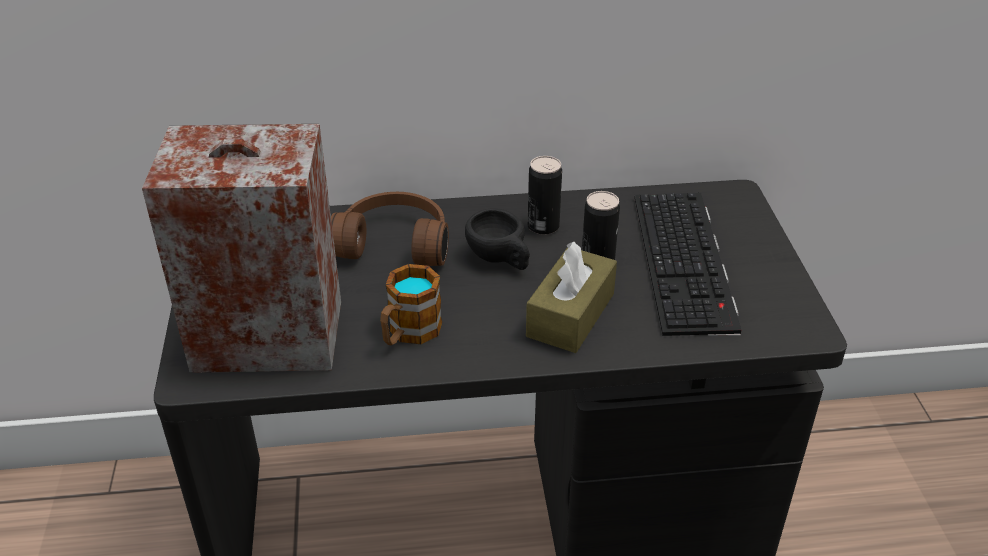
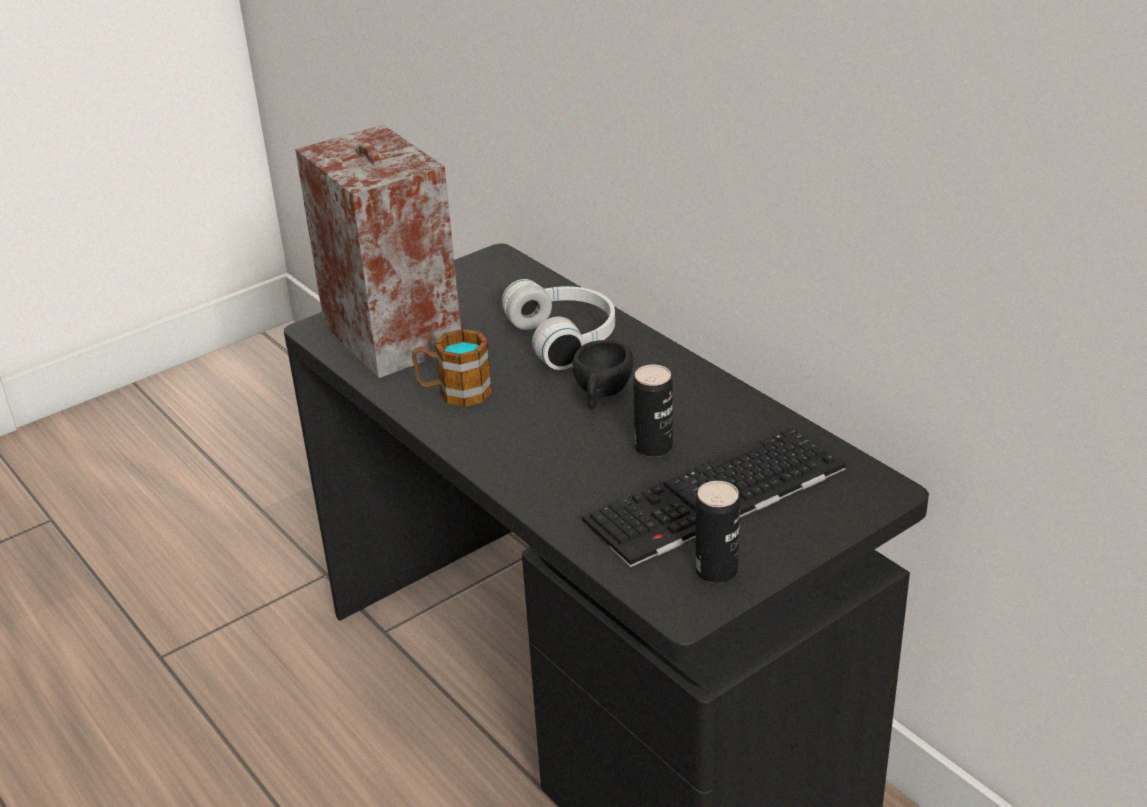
camera: 60 degrees right, 5 degrees down
brown headphones [331,192,449,266] -> white headphones [502,279,615,370]
brown tissue box [526,242,617,353] -> none
can [528,156,562,235] -> can moved to [695,481,740,583]

